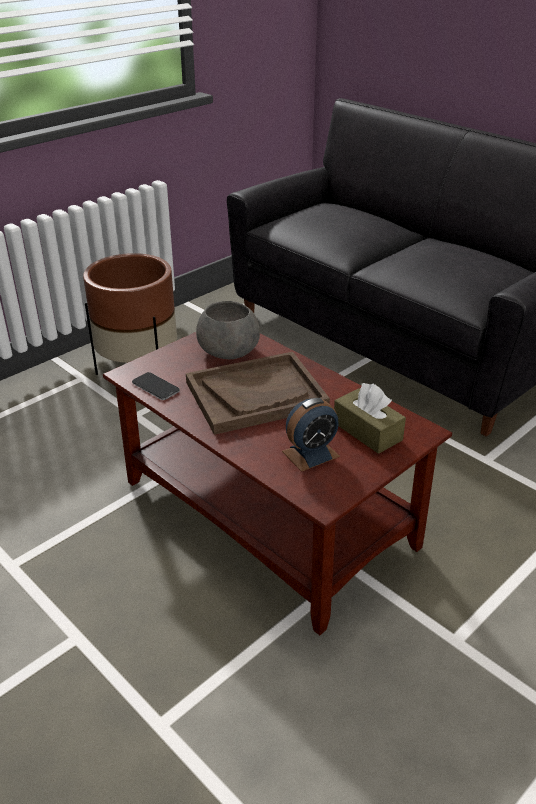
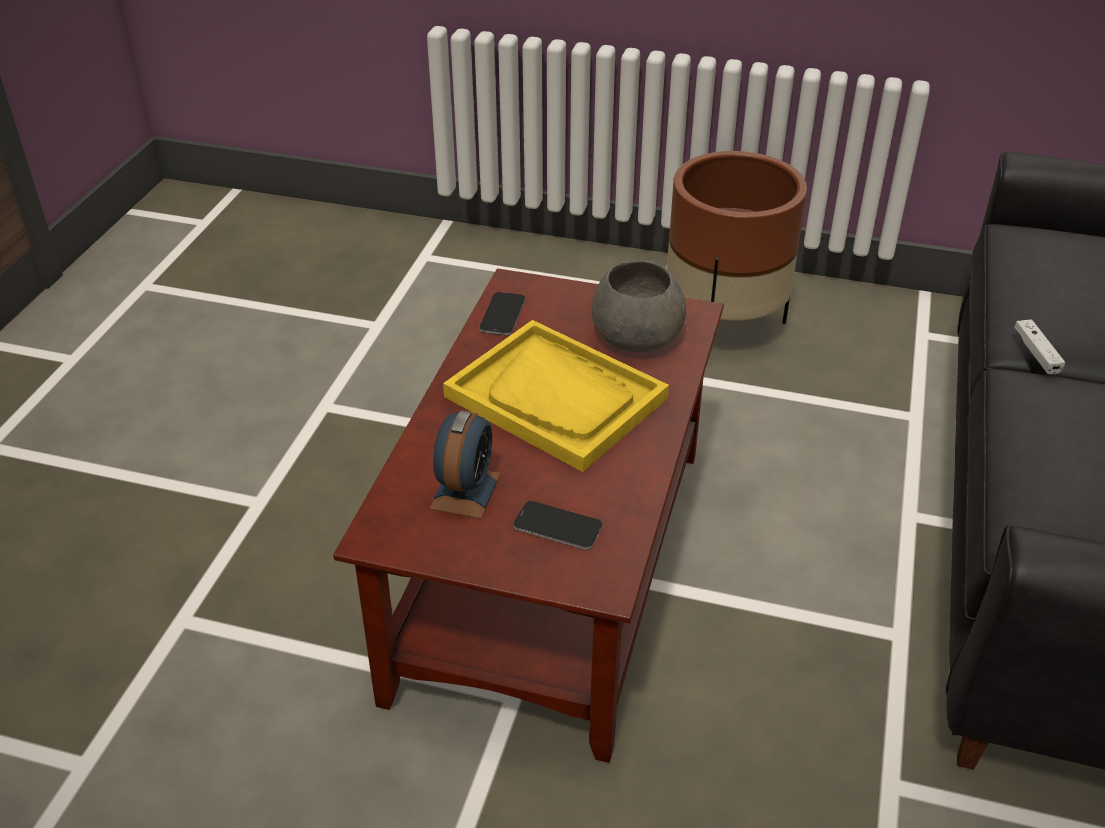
camera: 60 degrees right, 5 degrees up
brown tray [186,352,330,435] -> yellow tray [443,320,669,472]
alarm clock [282,398,340,472] -> alarm clock turned 105 degrees counterclockwise [430,410,501,519]
brown tissue box [334,383,406,454] -> phone [513,501,602,550]
none -> white game controller [1014,319,1065,375]

